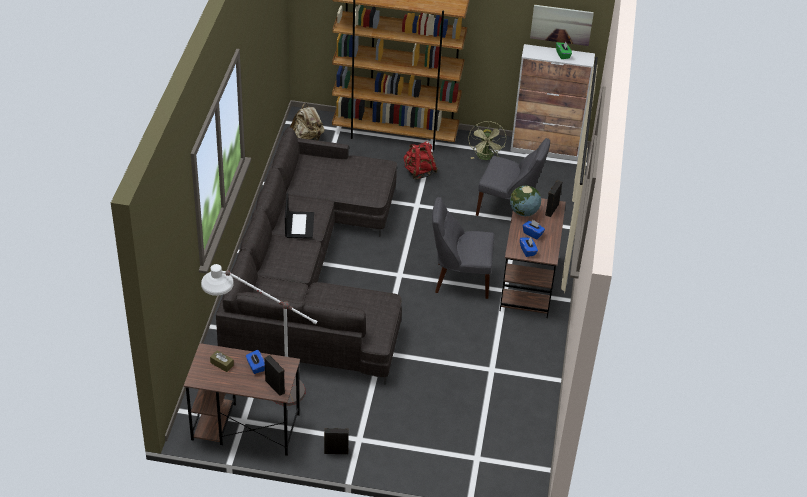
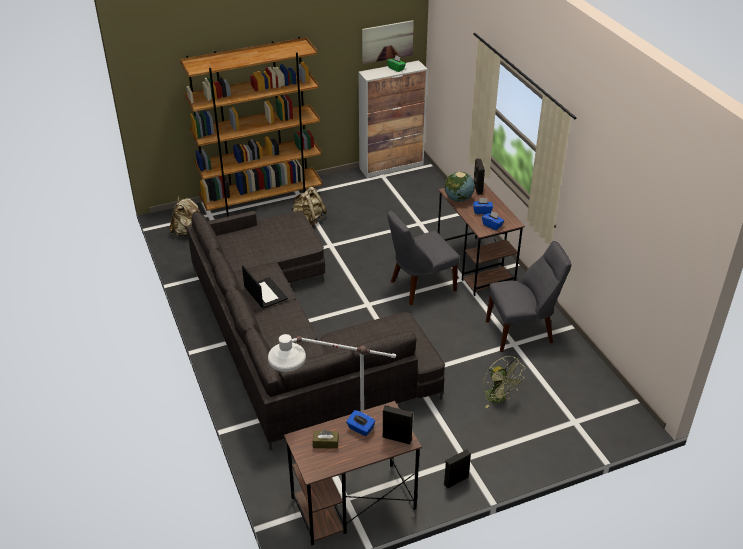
camera: 30 degrees left, 5 degrees down
red backpack [404,141,438,180] -> beige backpack [292,187,327,226]
green fan [468,121,506,160] -> green fan moved to [483,356,525,408]
grey chair [476,138,550,216] -> grey chair moved to [486,241,571,352]

